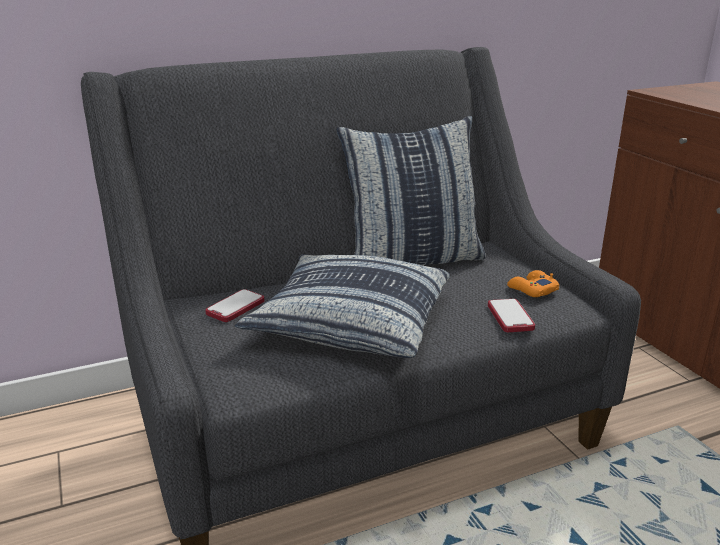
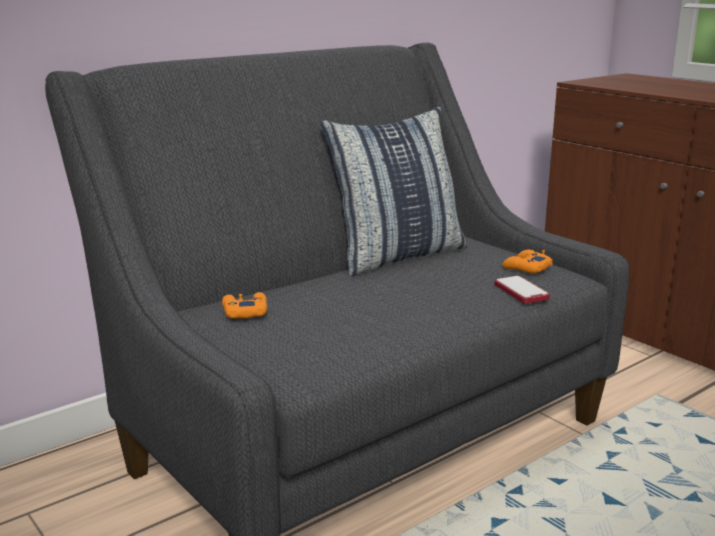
camera: 15 degrees left, 5 degrees down
phone [205,289,265,322] -> orange game controller [222,292,267,319]
pillow [235,254,450,358] -> none

